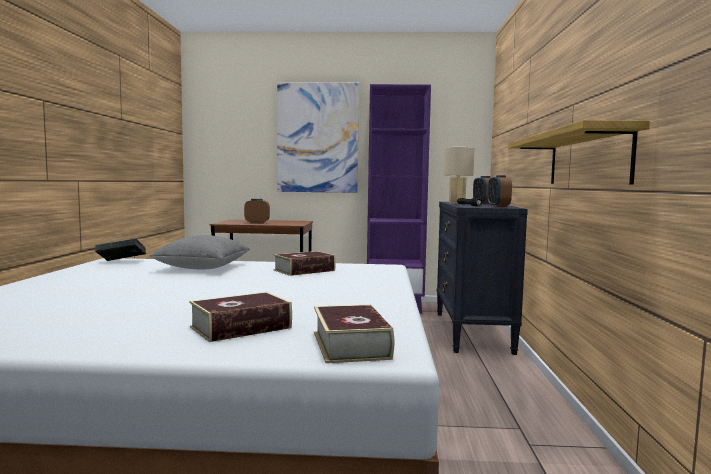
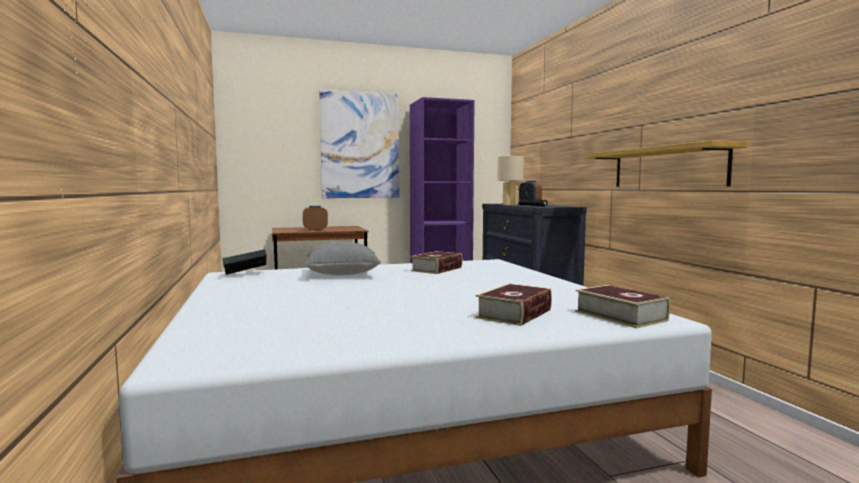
camera: 20 degrees left, 0 degrees up
alarm clock [488,175,512,207] -> none

